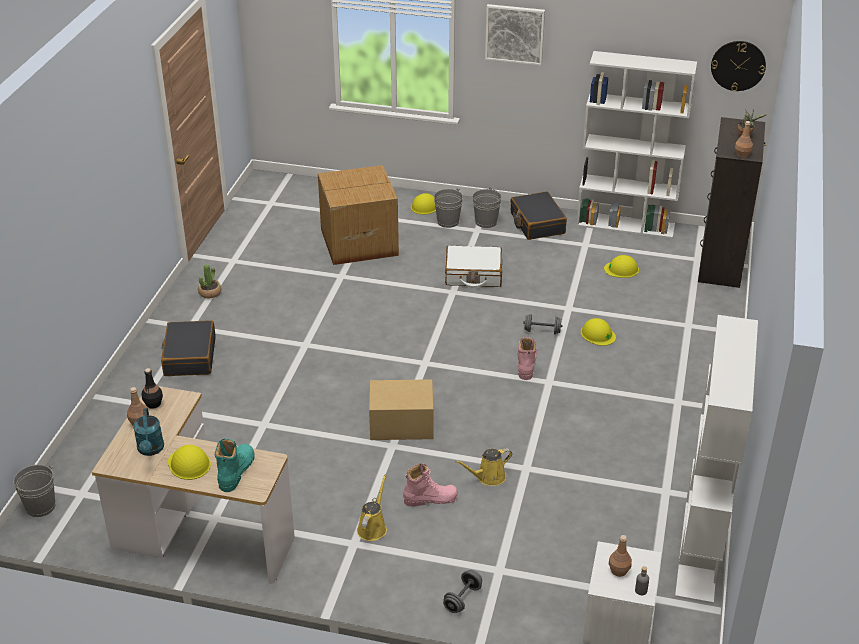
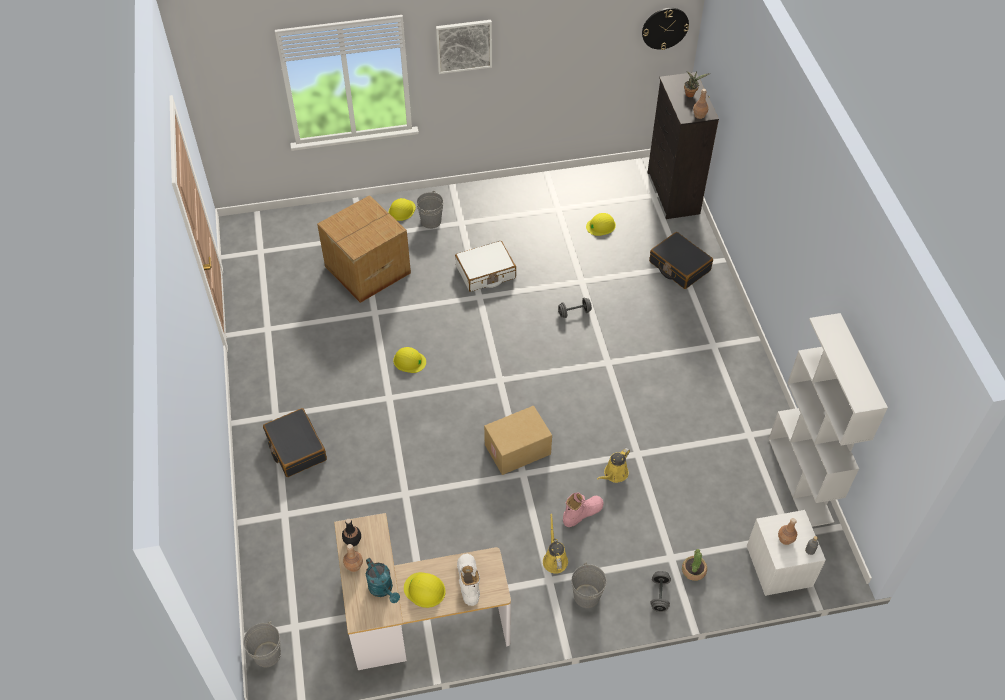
camera: 25 degrees left, 15 degrees up
potted plant [198,264,221,298] -> potted plant moved to [682,549,707,581]
turquoise boot [215,438,255,492] -> white boot [457,554,480,606]
grey bucket [473,187,502,228] -> grey bucket moved to [572,562,607,608]
black suitcase [510,191,567,240] -> black suitcase moved to [649,232,713,289]
pink boot [518,337,537,380] -> none
white bookcase [576,51,697,239] -> none
yellow hard hat [581,318,616,346] -> yellow hard hat moved to [393,347,426,373]

